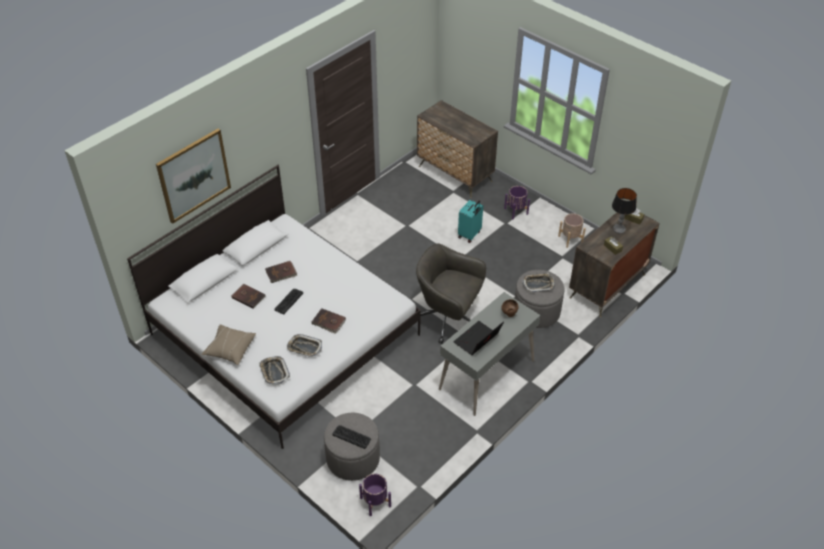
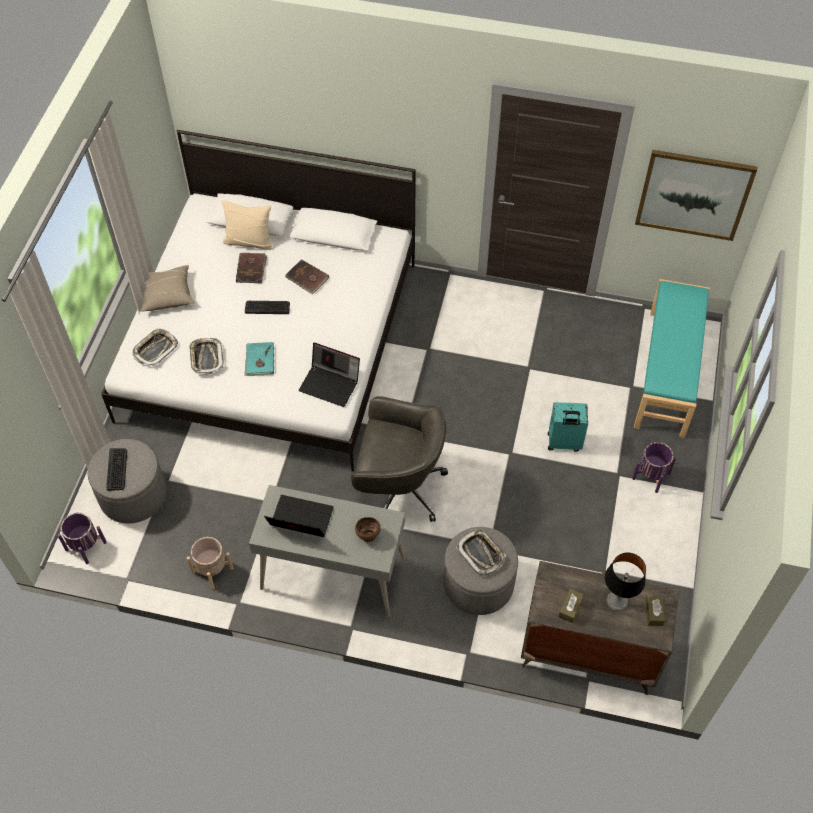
camera: 60 degrees right, 10 degrees up
picture [156,129,231,224] -> picture moved to [635,150,758,241]
brown book [311,308,346,334] -> turquoise book [244,342,274,376]
grey office chair [416,243,486,344] -> grey office chair turned 105 degrees clockwise [351,396,448,522]
dresser [417,100,498,198] -> turquoise bench [634,279,709,438]
beige planter [558,213,586,248] -> beige planter moved to [187,537,233,589]
none -> beige pillow [222,200,273,250]
none -> laptop [299,342,360,407]

